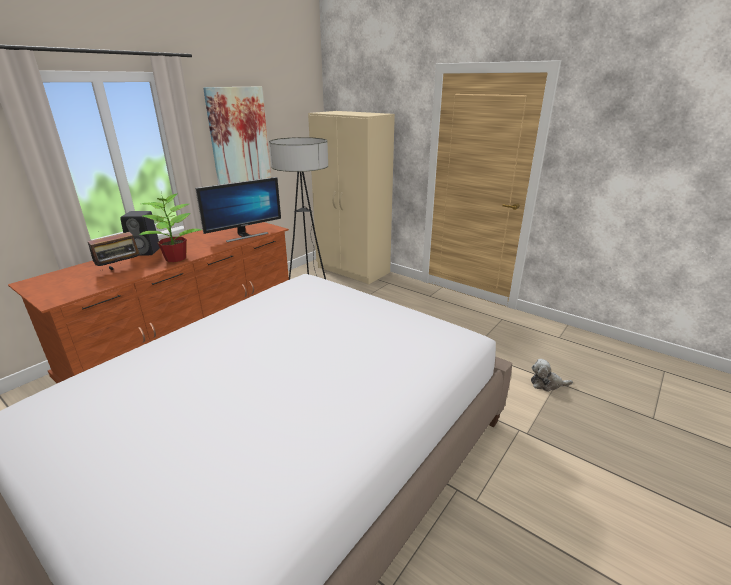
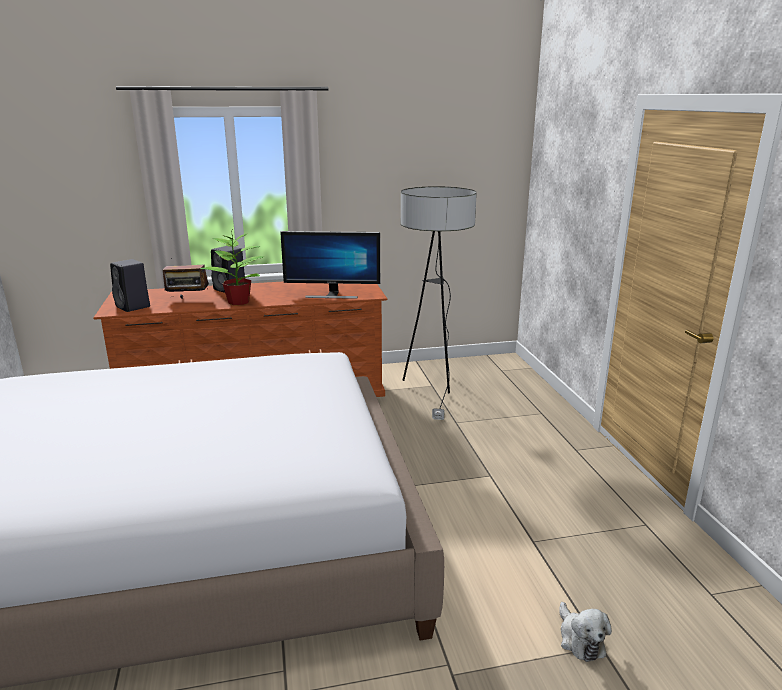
camera: 40 degrees right, 5 degrees down
picture [203,86,271,185] -> none
beige wardrobe [308,111,395,284] -> none
plush toy [531,359,573,392] -> plush toy turned 150 degrees counterclockwise [559,602,612,662]
none -> black speaker [110,259,150,312]

